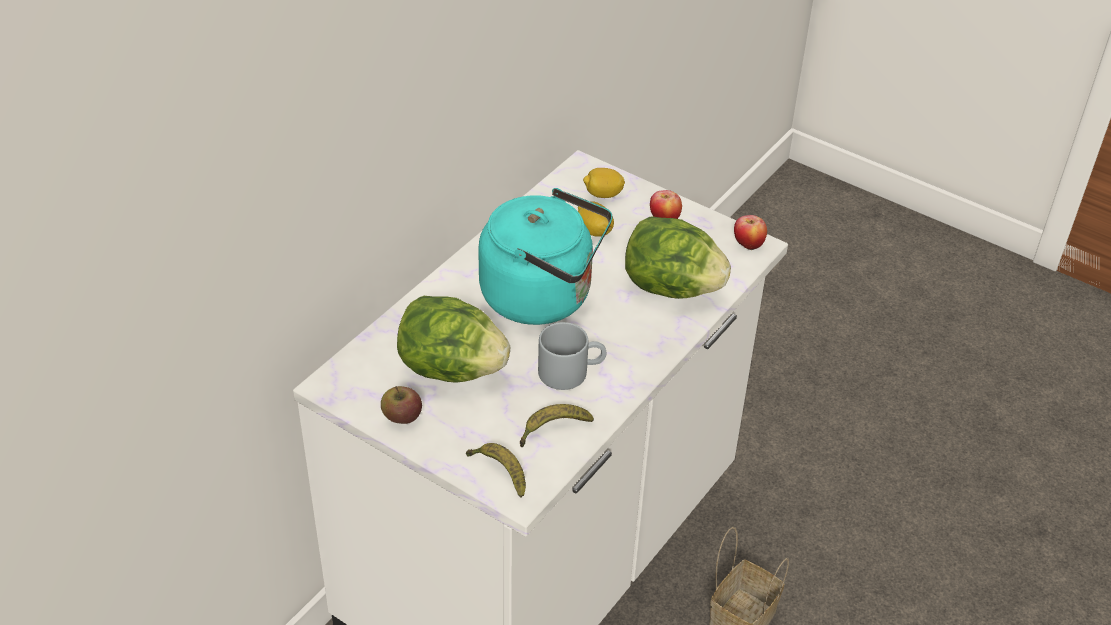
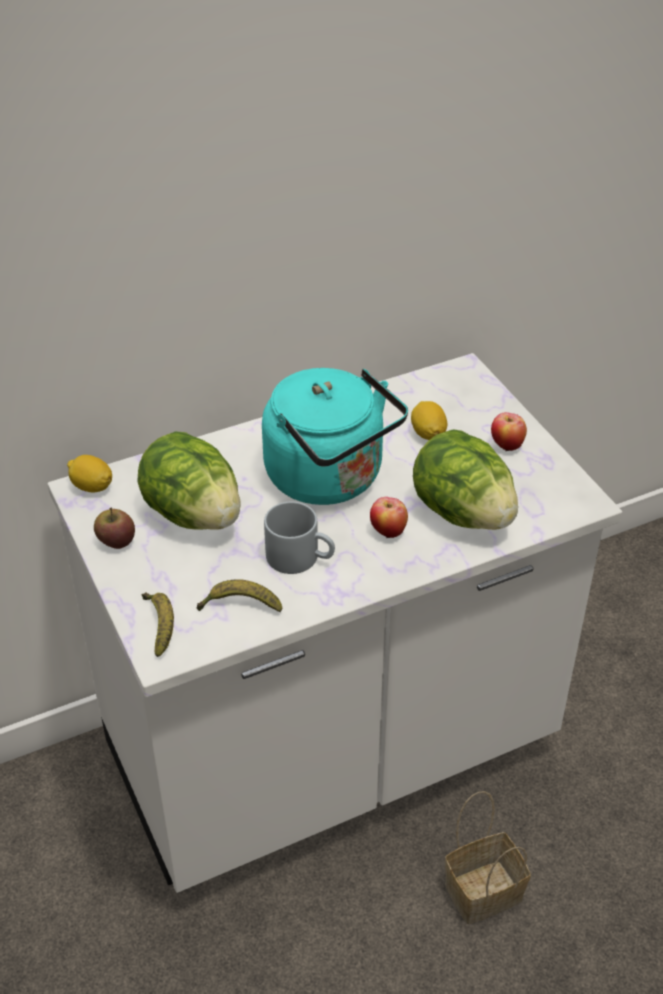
camera: 30 degrees right, 0 degrees up
lemon [583,168,625,198] -> lemon moved to [67,455,112,493]
apple [734,215,767,251] -> apple moved to [370,497,408,539]

